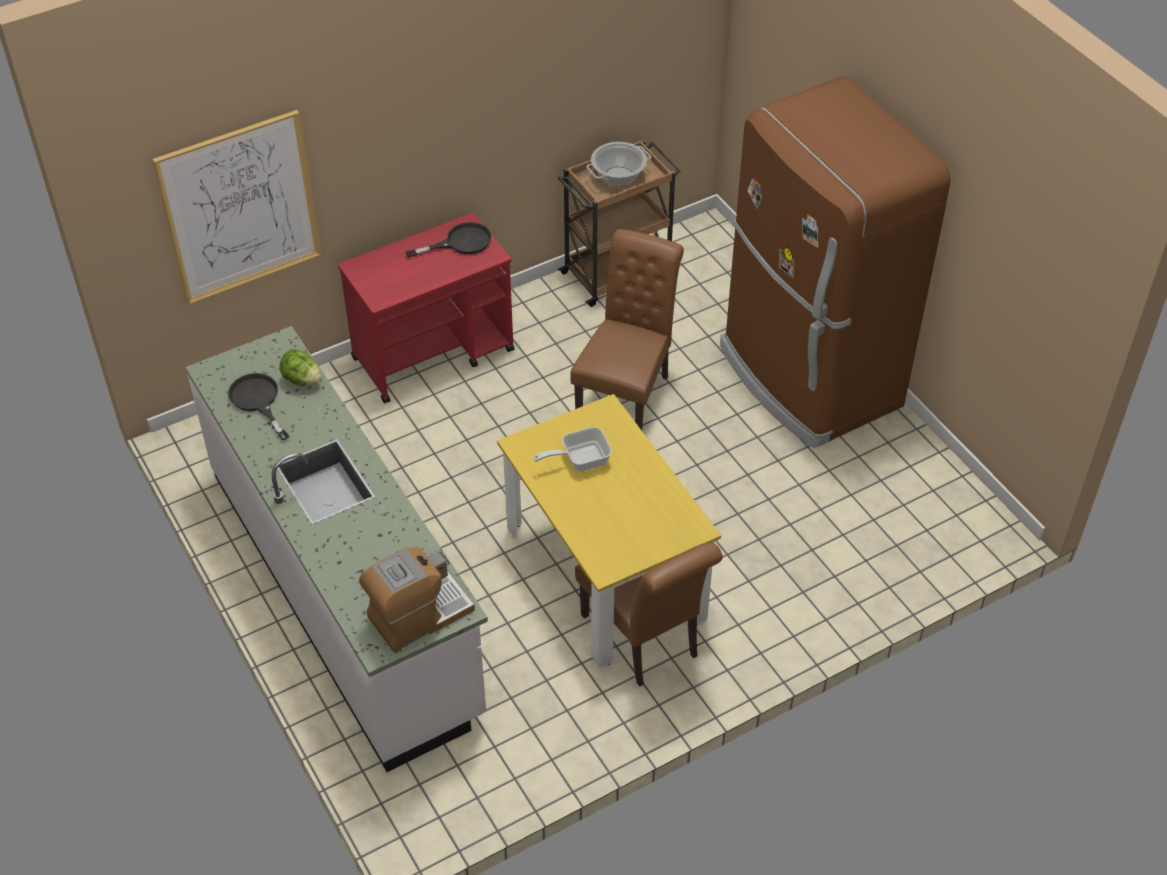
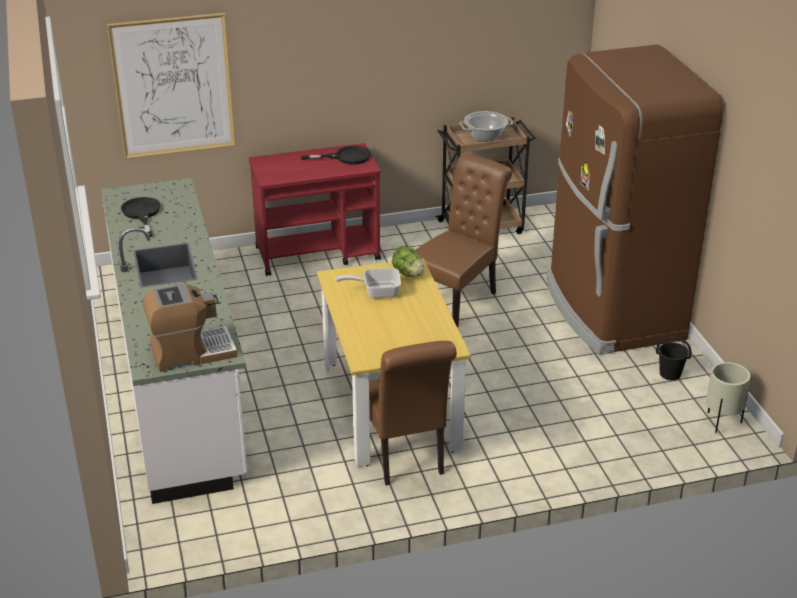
camera: 15 degrees right, 15 degrees down
lettuce [280,349,322,387] -> lettuce moved to [392,246,425,277]
none -> black bucket [656,337,691,380]
none -> beige planter [706,362,750,433]

